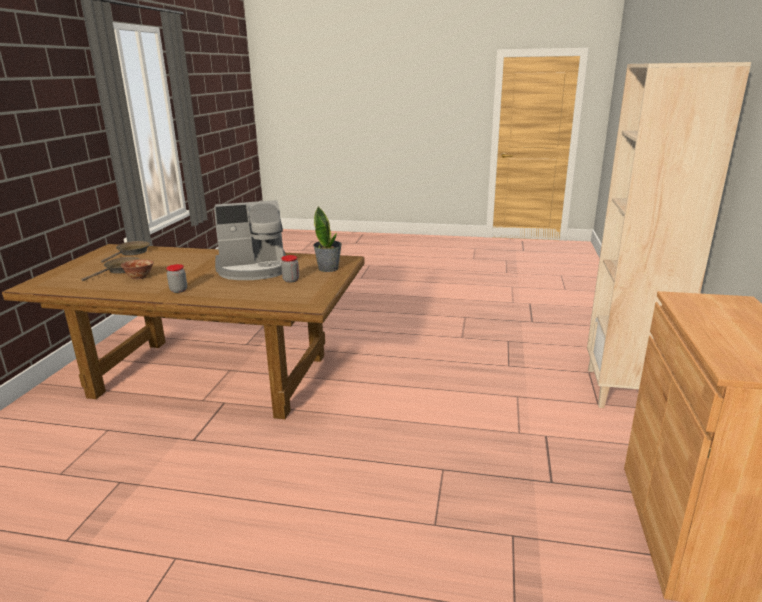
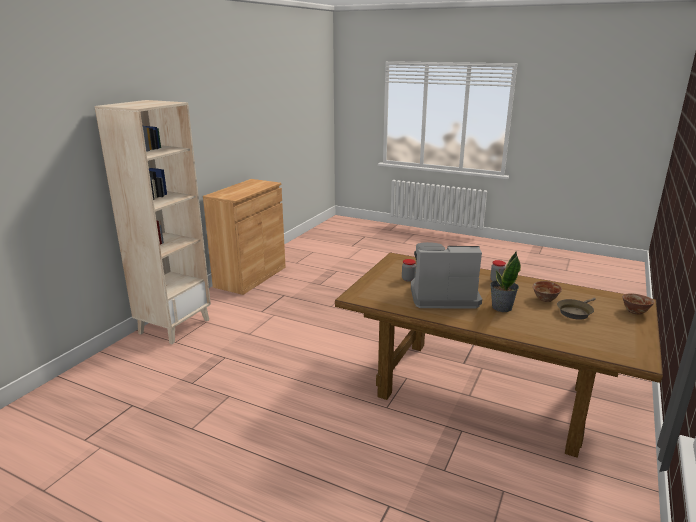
camera: 165 degrees left, 0 degrees up
brown frying pan [101,241,150,263] -> none
potted plant [313,206,342,272] -> potted plant moved to [490,252,521,312]
none -> bowl [622,293,655,315]

